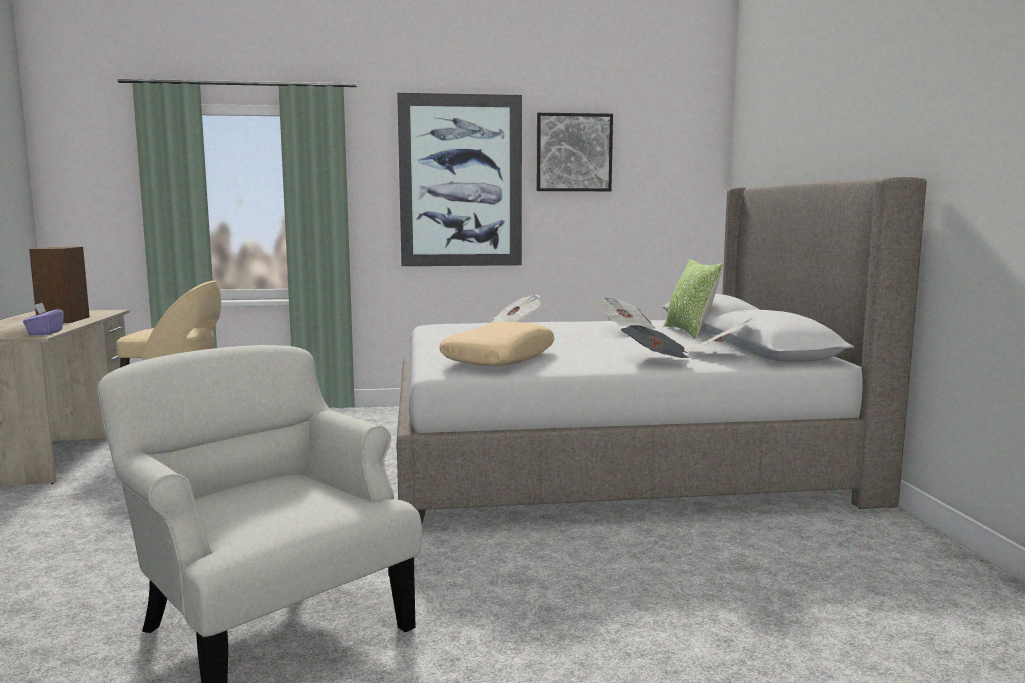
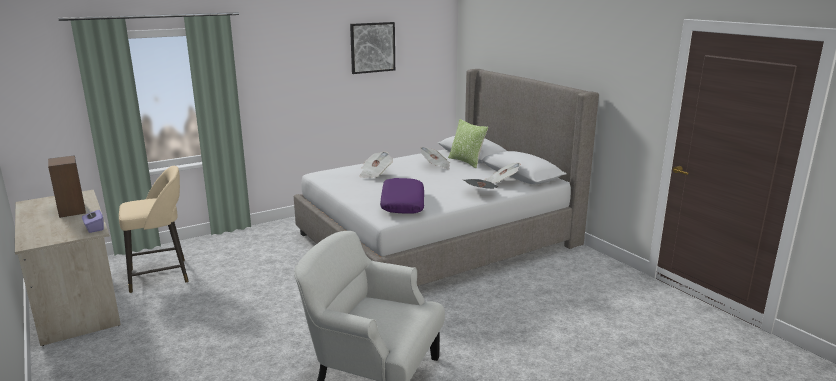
camera: 25 degrees left, 10 degrees up
picture [397,93,522,266] -> none
beige pillow [439,322,554,366] -> purple pillow [380,178,424,214]

